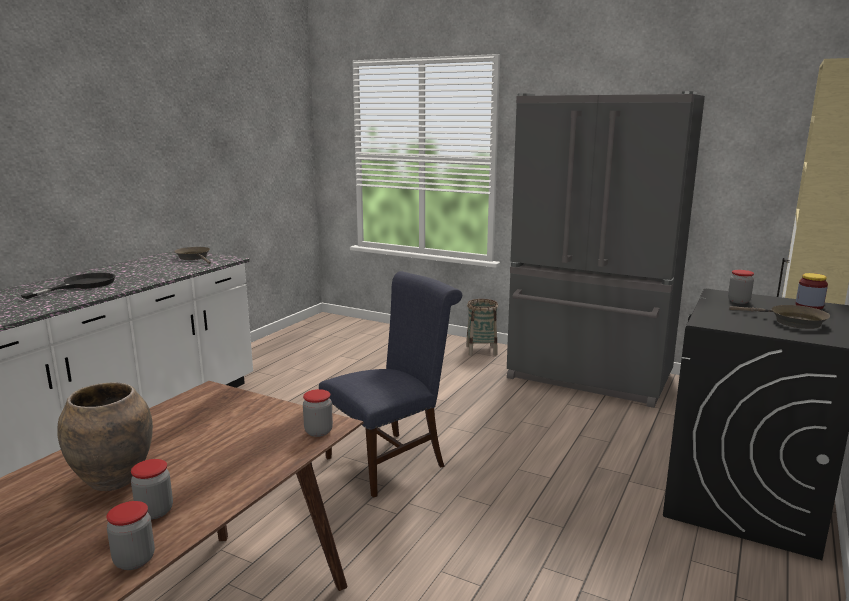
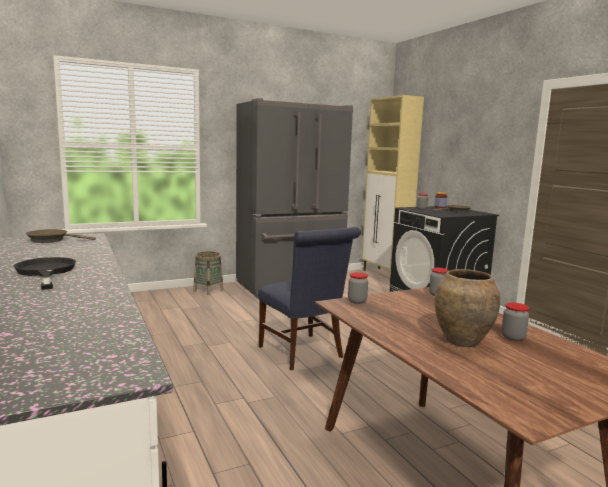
camera: 55 degrees left, 5 degrees down
jar [107,501,155,570] -> jar moved to [348,272,368,304]
blue chair [319,271,462,498] -> blue chair turned 150 degrees clockwise [258,227,361,370]

